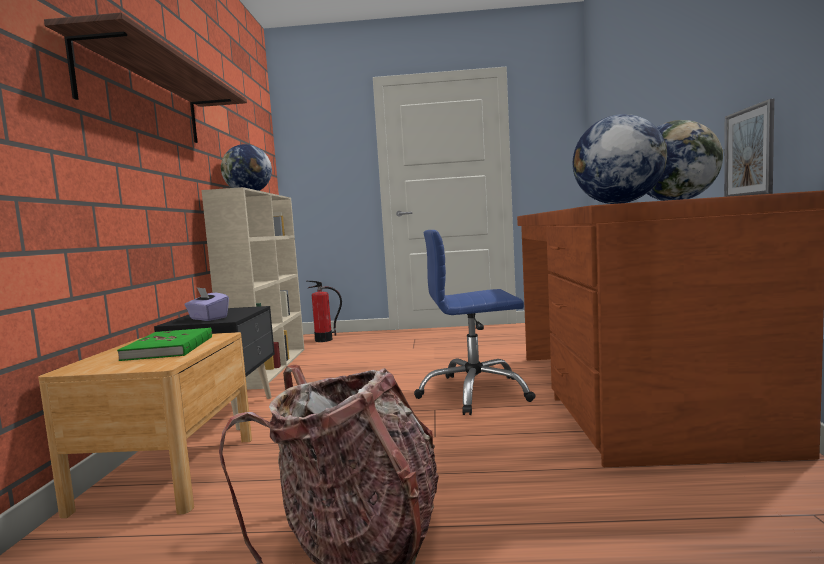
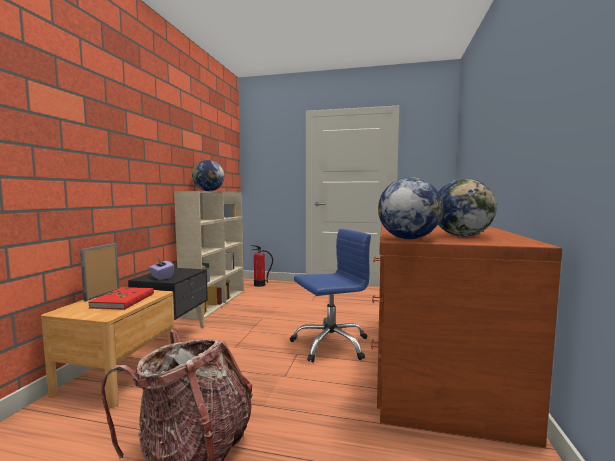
camera: 10 degrees right, 0 degrees up
shelf [44,12,247,143] -> none
green book [117,327,212,361] -> red book [88,287,154,310]
blue office chair [414,230,536,415] -> blue office chair turned 150 degrees clockwise [290,229,371,362]
picture frame [724,99,774,197] -> picture frame moved to [80,243,120,301]

